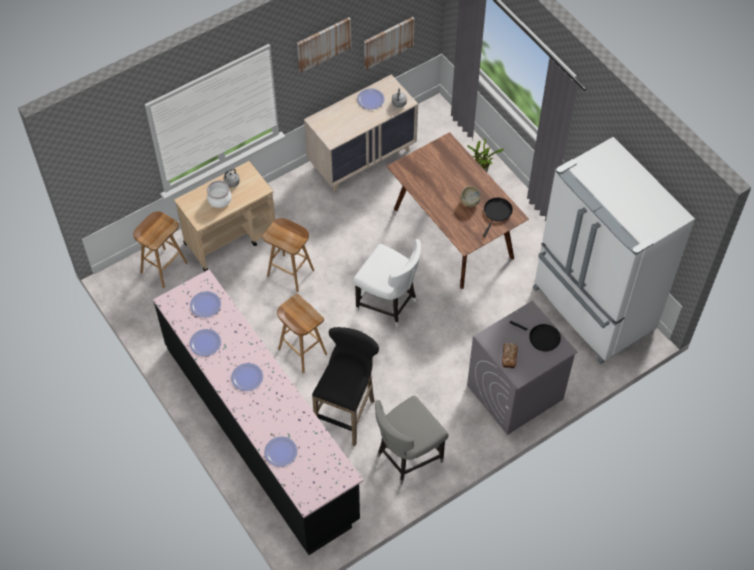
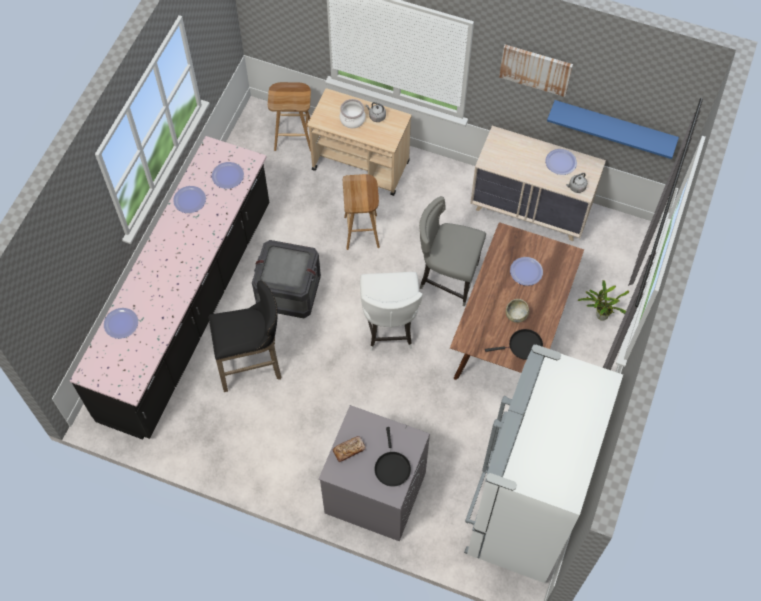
camera: 55 degrees right, 5 degrees up
plate [231,363,263,391] -> plate moved to [510,257,543,286]
brown stool [277,294,327,373] -> crate [252,240,321,318]
picture [364,17,415,70] -> blue shelf [547,100,679,159]
grey chair [375,395,449,485] -> grey chair moved to [419,196,486,307]

